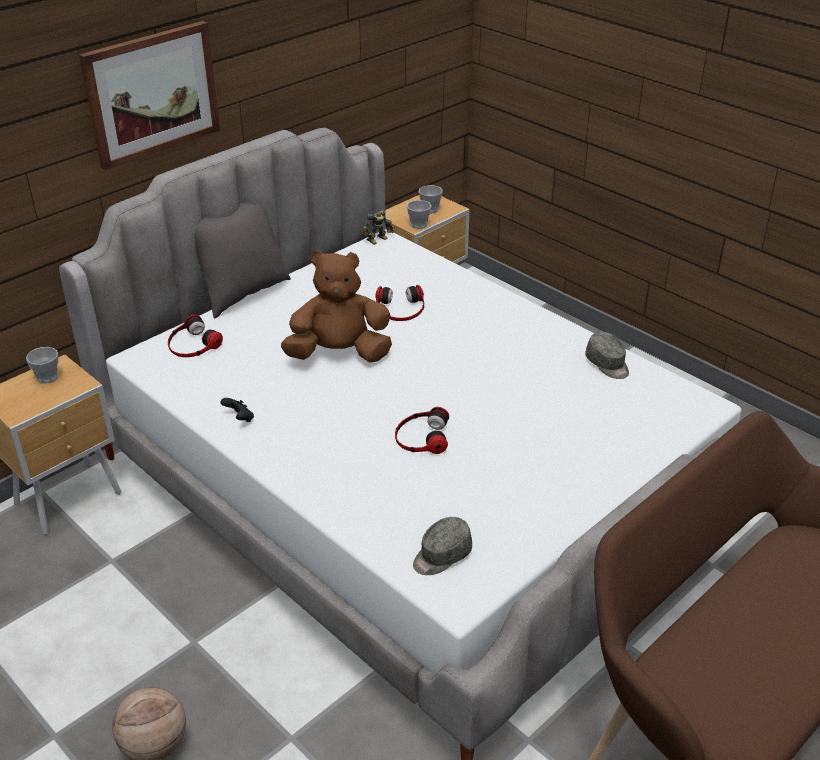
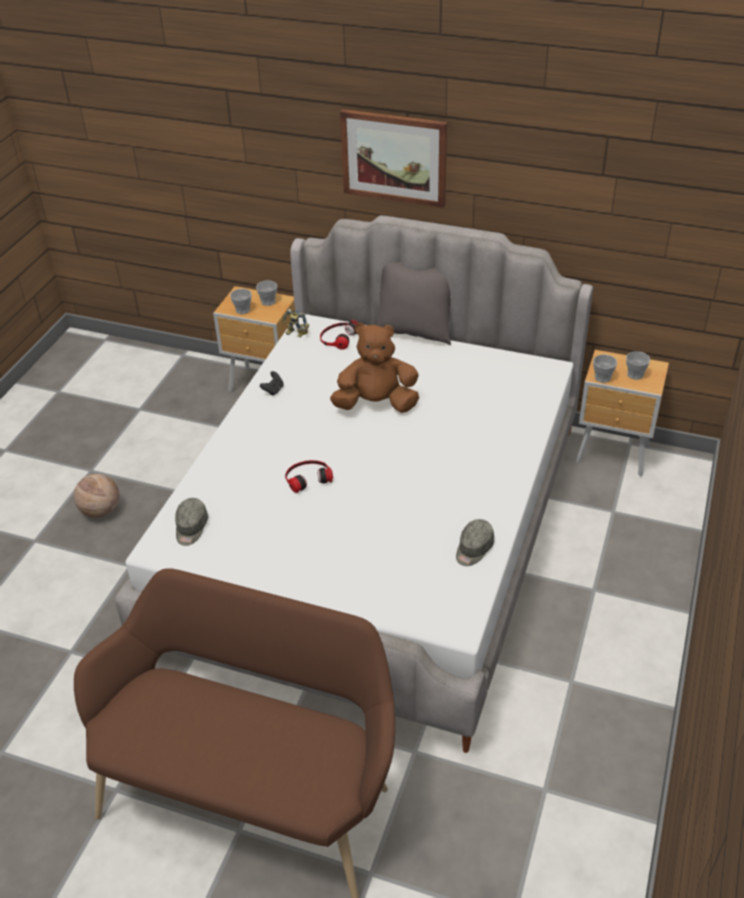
camera: 65 degrees right, 5 degrees up
brown plush toy [281,250,392,362] -> brown plush toy turned 60 degrees counterclockwise [330,323,419,413]
toy robot [362,210,395,245] -> toy robot moved to [282,308,309,337]
headphones [375,285,424,321] -> none
grey cap [413,517,472,575] -> grey cap turned 105 degrees counterclockwise [175,498,208,546]
none -> cup [230,289,251,314]

